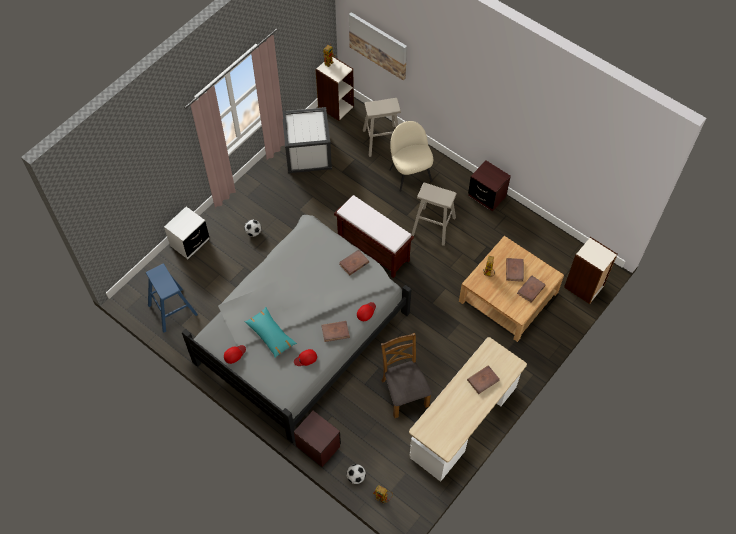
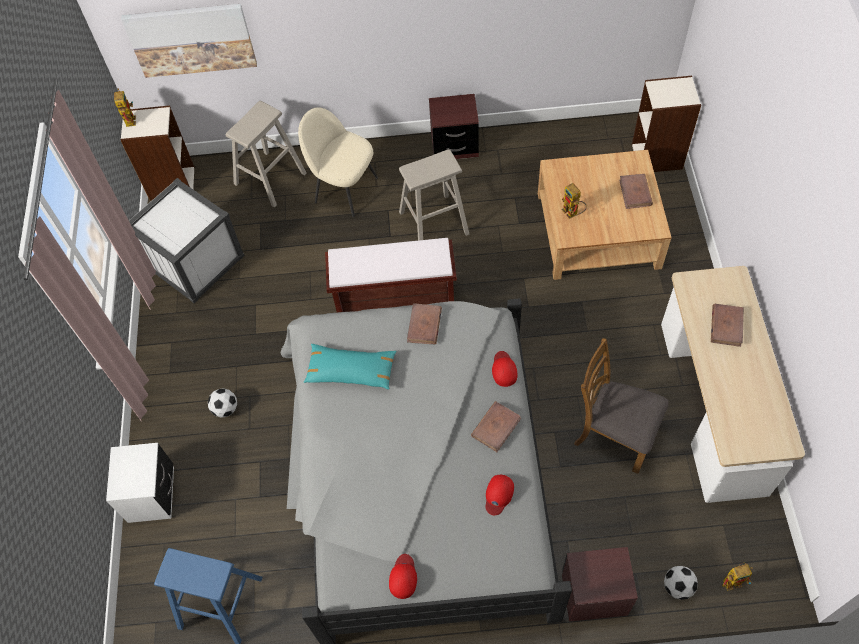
camera: 40 degrees left, 0 degrees up
turquoise pillow [245,307,297,358] -> turquoise pillow moved to [304,344,397,389]
brown book [506,258,524,282] -> none

